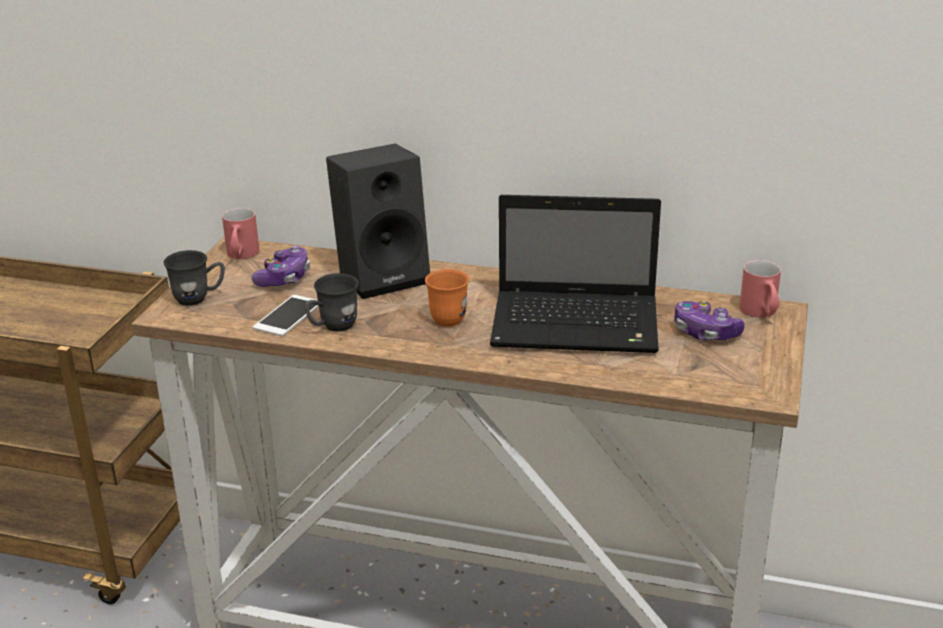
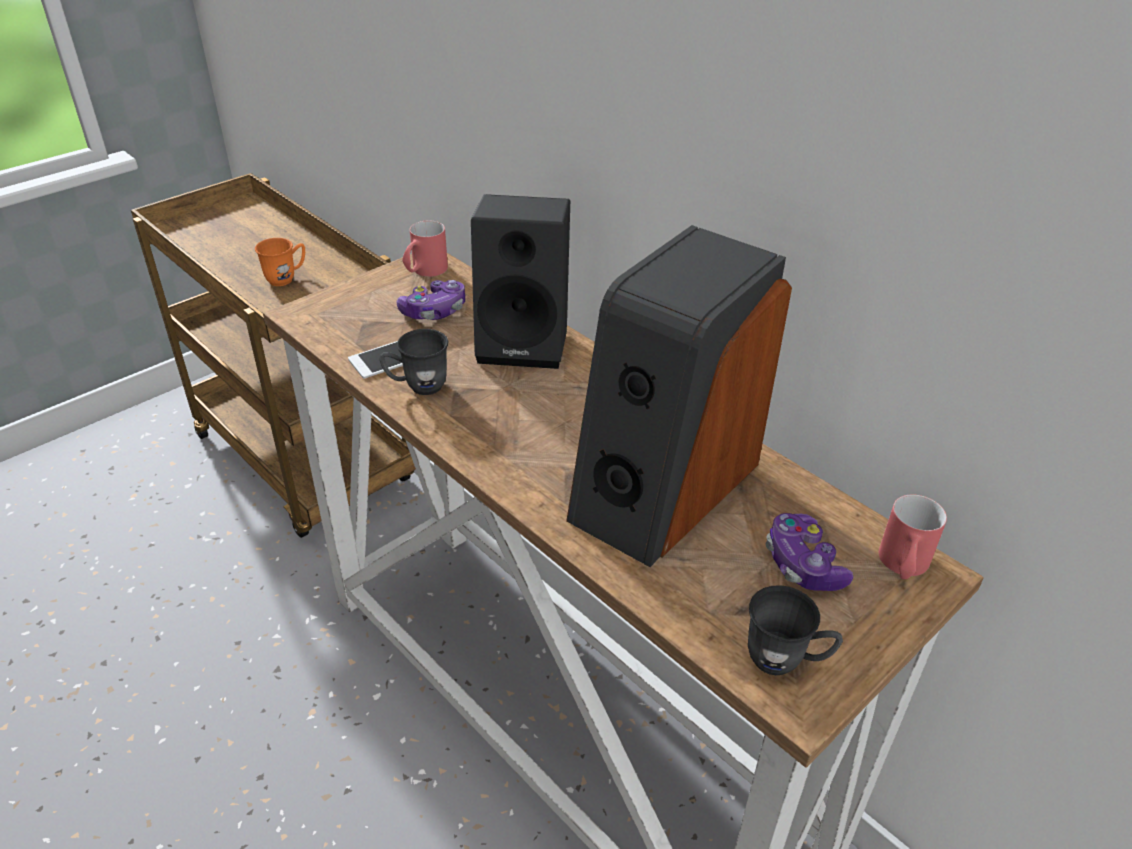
camera: 30 degrees right, 10 degrees up
grey mug [163,250,225,306] -> grey mug moved to [748,585,843,675]
orange mug [425,269,469,327] -> orange mug moved to [255,238,305,286]
laptop [490,195,661,353] -> speaker [566,225,792,567]

